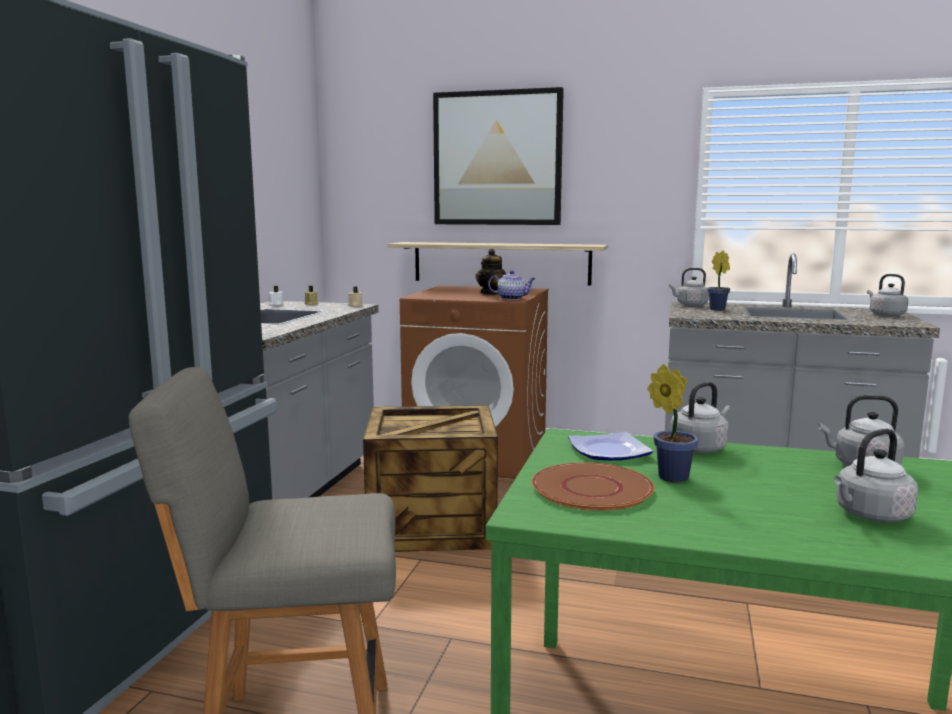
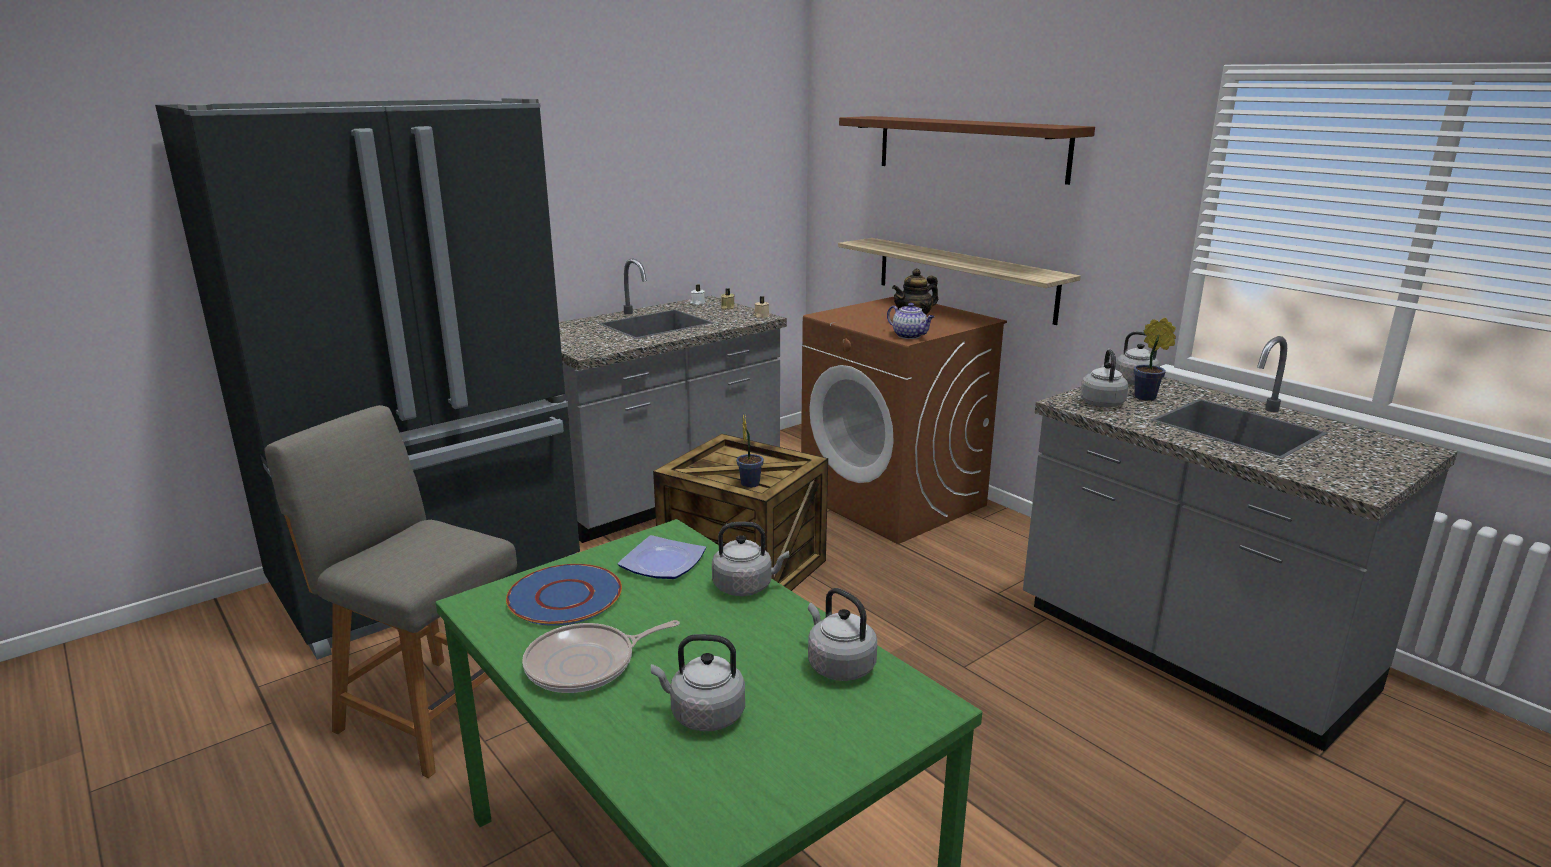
camera: 35 degrees right, 10 degrees up
picture [433,87,564,225] -> brown shelf [839,116,1095,185]
brown plate [532,463,654,511] -> blue plate [506,564,622,626]
potted plant [647,364,698,483] -> potted plant moved to [736,414,764,488]
grey kettle [867,274,909,316] -> grey kettle moved to [1080,349,1128,407]
none -> frying pan [522,620,680,693]

